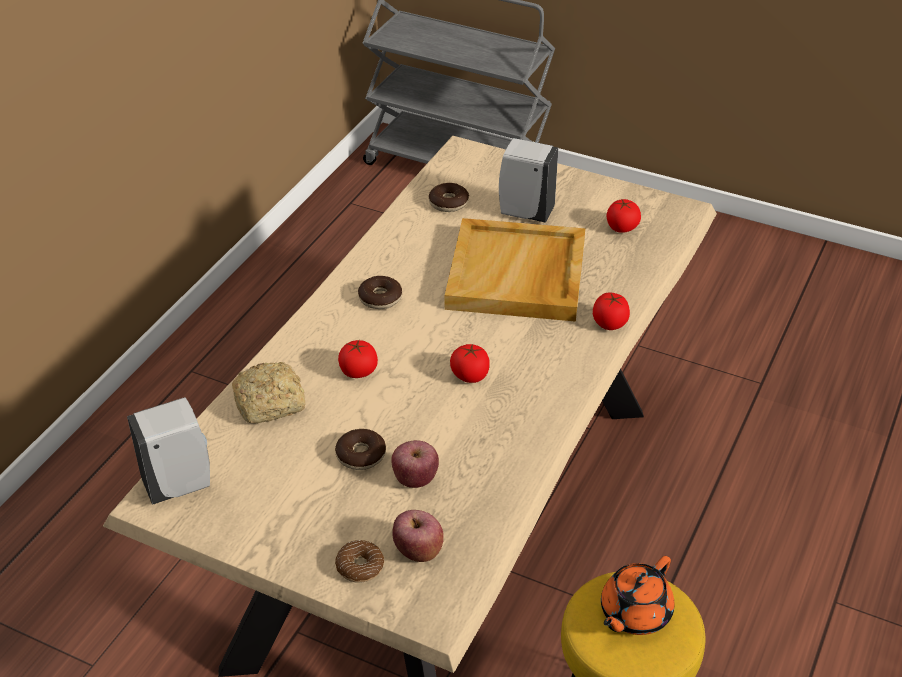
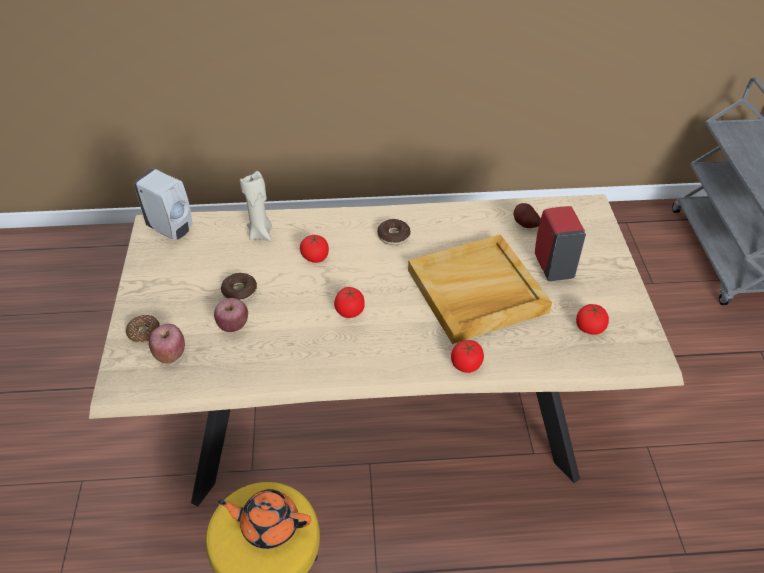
camera: 60 degrees right, 5 degrees up
bread [232,362,305,423] -> beige candle [240,171,272,241]
donut [429,183,469,212] -> potato [514,203,541,228]
white soap dispenser [499,138,558,223] -> red soap dispenser [535,206,586,281]

